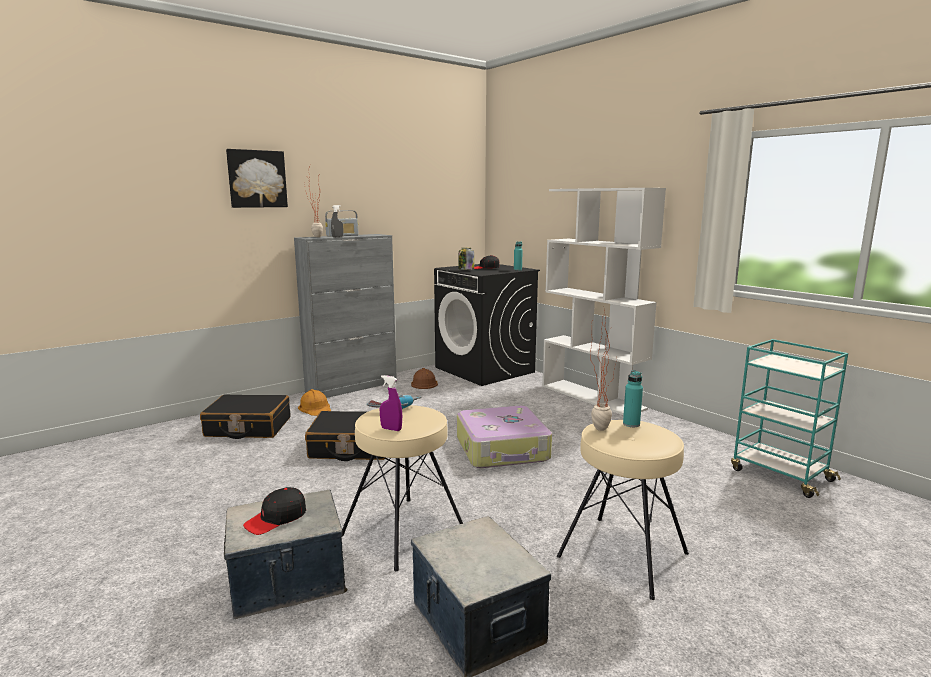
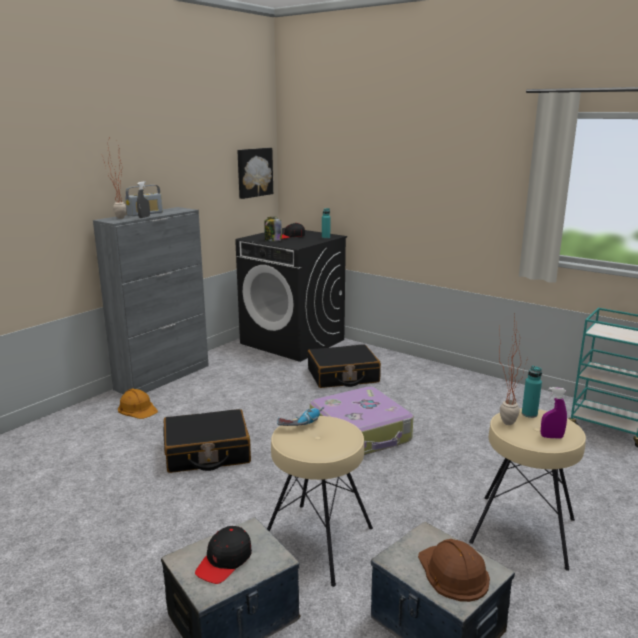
camera: 15 degrees left, 5 degrees up
black suitcase [200,394,290,439] -> black suitcase moved to [308,344,381,388]
picture [226,149,288,208] -> picture moved to [237,148,273,199]
purple spray bottle [380,375,402,431] -> purple spray bottle moved to [541,387,567,439]
brown hard hat [411,368,438,389] -> brown hard hat moved to [418,539,490,602]
white bookcase [542,188,666,415] -> none

